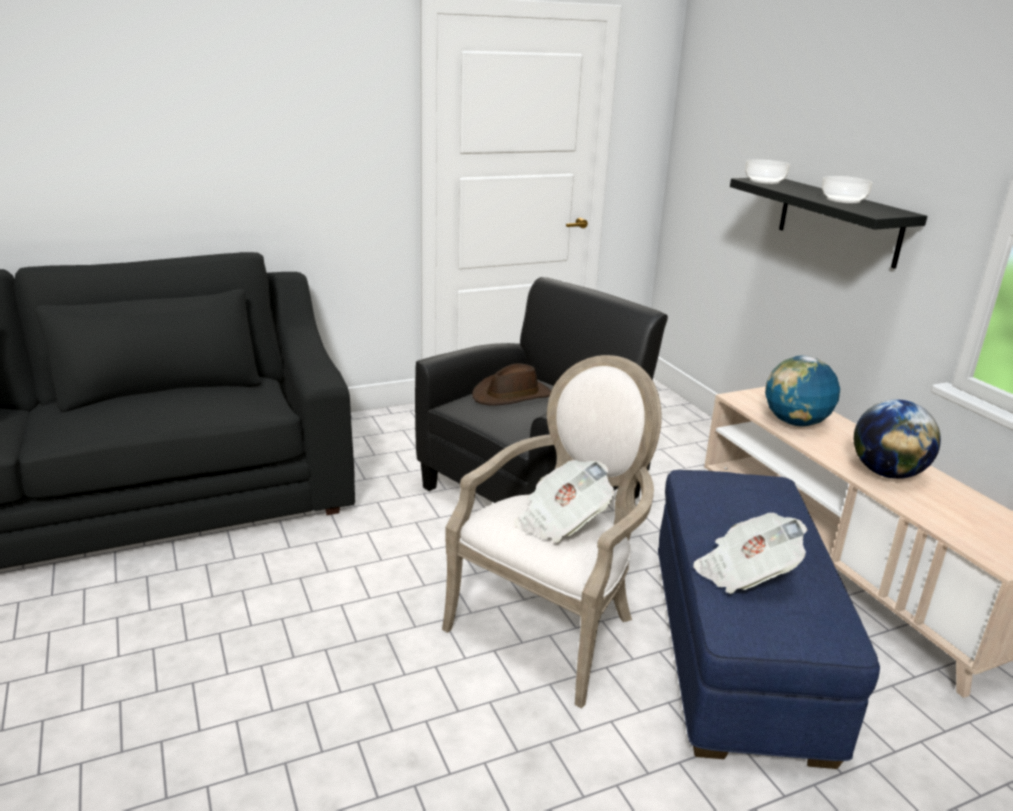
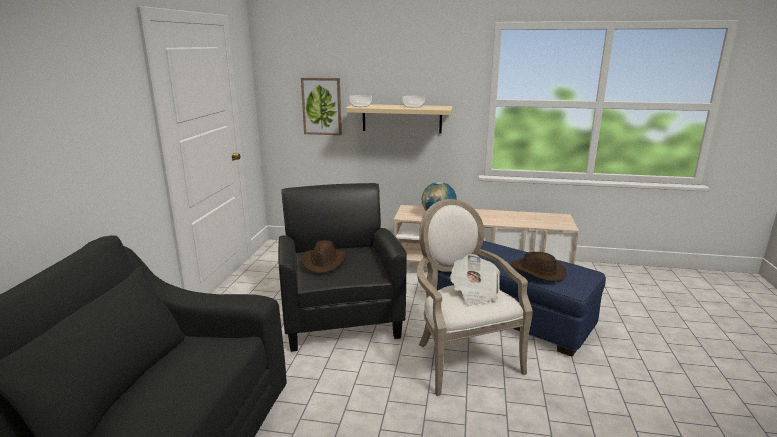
camera: 55 degrees left, 5 degrees down
newspaper [693,513,808,594] -> brown hat [511,252,567,282]
black shelf [730,178,927,269] -> beige shelf [345,104,453,133]
globe [854,399,941,479] -> none
none -> picture [301,78,342,135]

